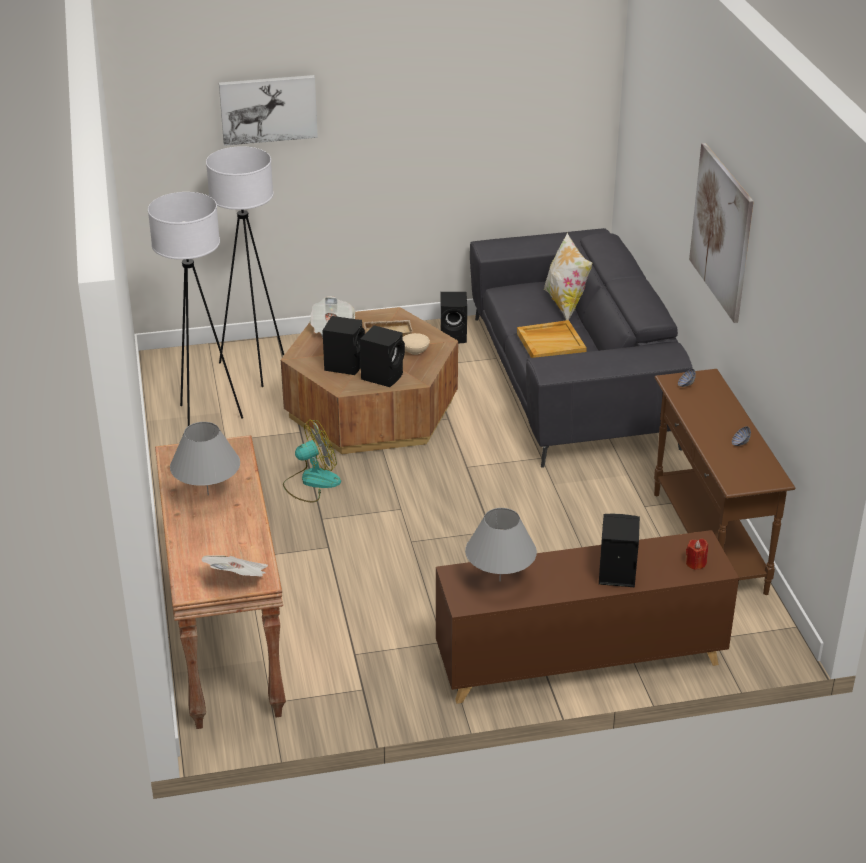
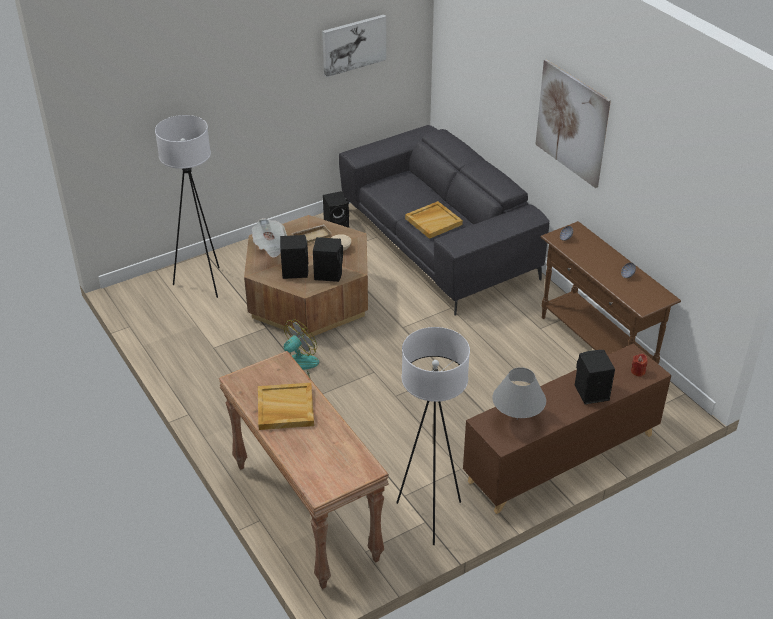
camera: 20 degrees left, 5 degrees up
white floor lamp [148,192,243,426] -> white floor lamp moved to [396,327,470,545]
grey table lamp [170,422,240,496] -> beige tray [258,383,314,430]
newspaper [201,555,268,577] -> none
picture [219,75,318,146] -> picture moved to [322,15,386,77]
pillow [544,233,592,320] -> none

